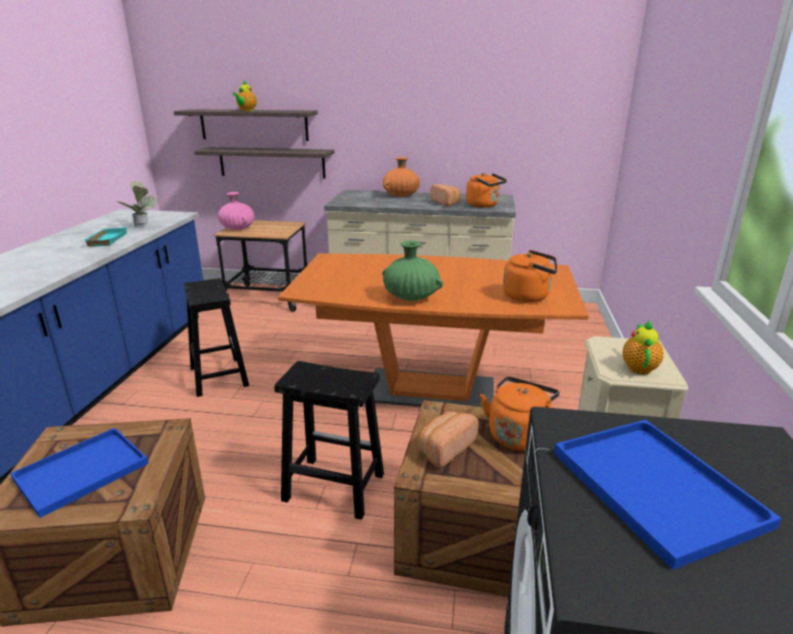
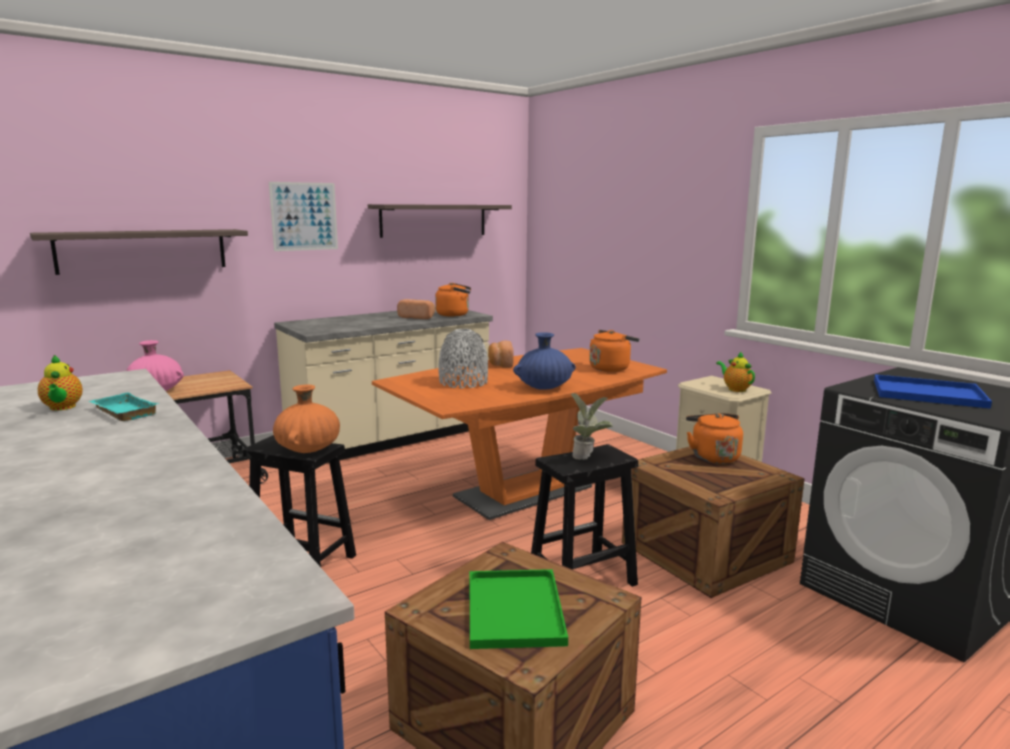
camera: 45 degrees left, 10 degrees down
blue tray [10,428,149,518] -> green tray [470,569,568,649]
potted plant [117,181,158,227] -> potted plant moved to [571,393,613,460]
shelf [194,147,335,179] -> shelf moved to [368,204,512,238]
teapot [232,80,257,111] -> teapot moved to [38,355,83,410]
green vase [382,240,443,301] -> blue vase [513,332,576,390]
orange vase [383,157,420,197] -> orange vase moved to [273,385,340,453]
bread [417,411,479,468] -> bread moved to [488,341,514,368]
none -> picture [269,182,338,251]
none -> grey vase [438,329,488,389]

